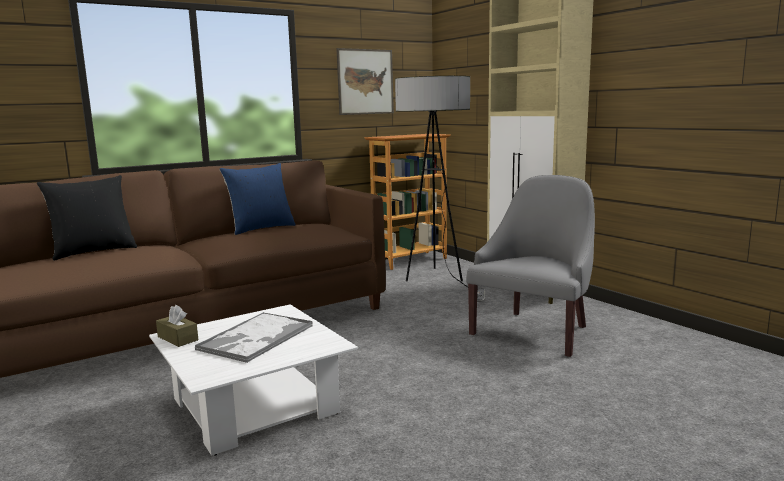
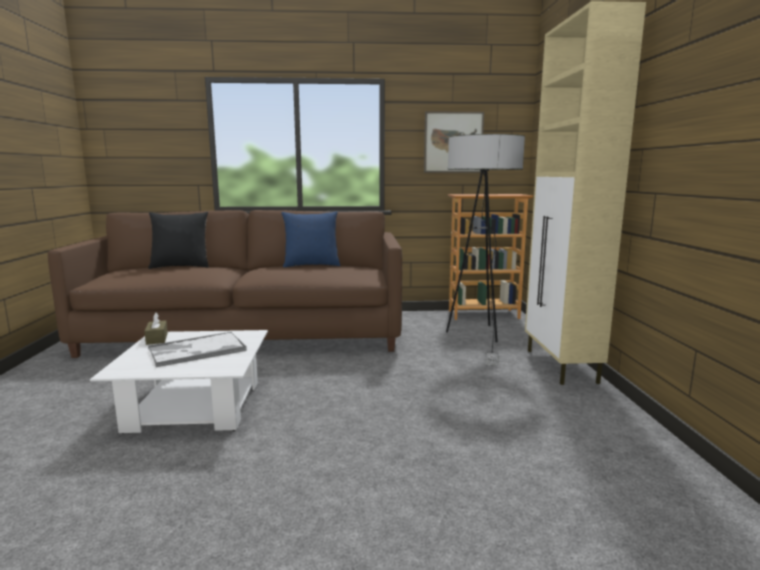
camera: 30 degrees right, 0 degrees up
grey armchair [466,175,595,357] -> none

